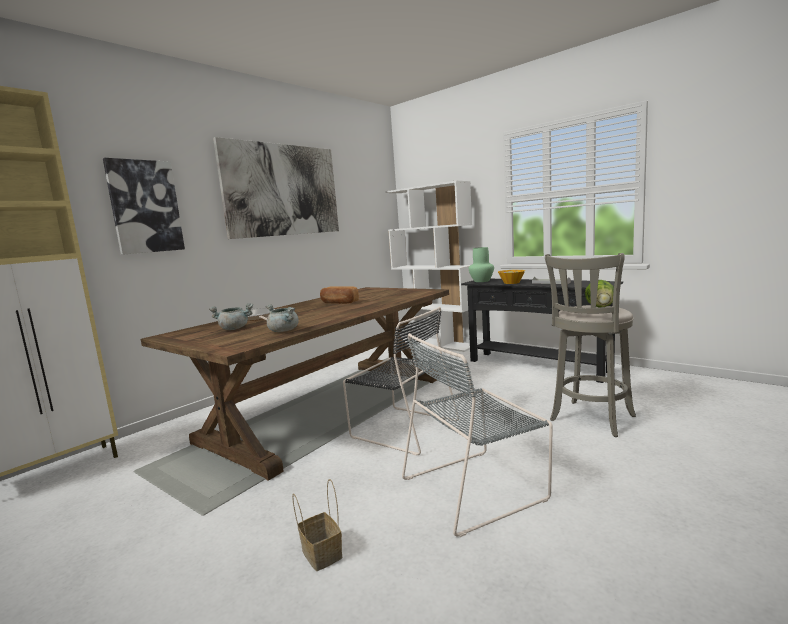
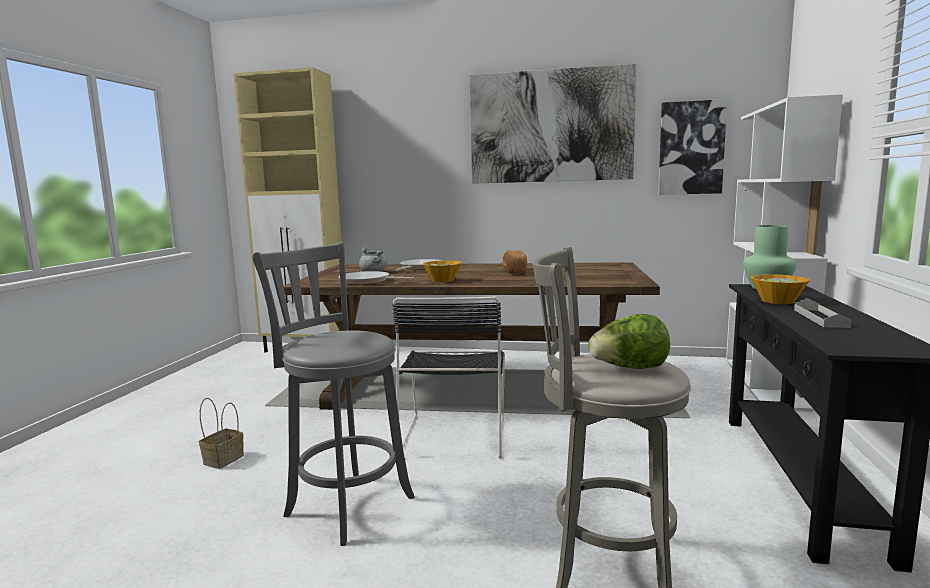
camera: 60 degrees right, 0 degrees up
picture [103,158,185,255] -> picture moved to [658,99,727,195]
grey cooking pot [265,304,299,332] -> frying pan [339,271,414,285]
grey chair [402,333,553,537] -> grey stool [253,242,415,546]
none -> bowl [422,260,462,282]

